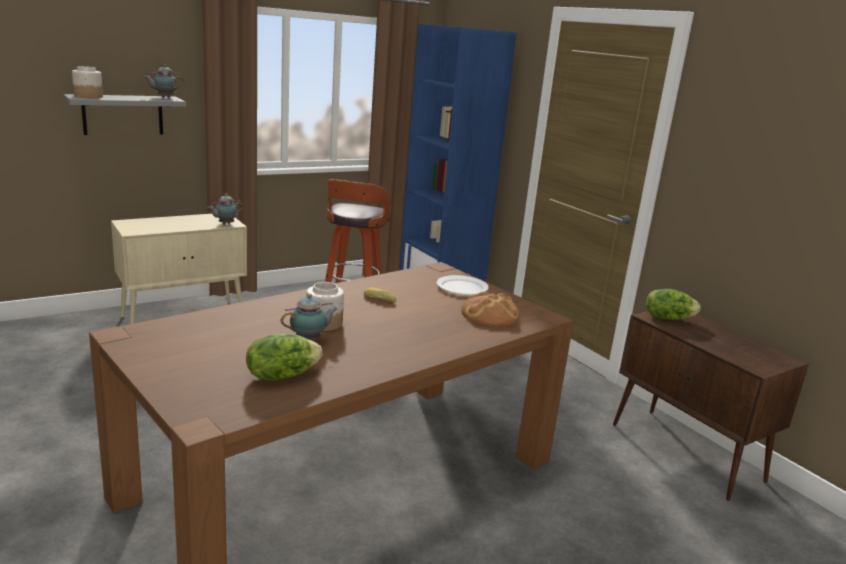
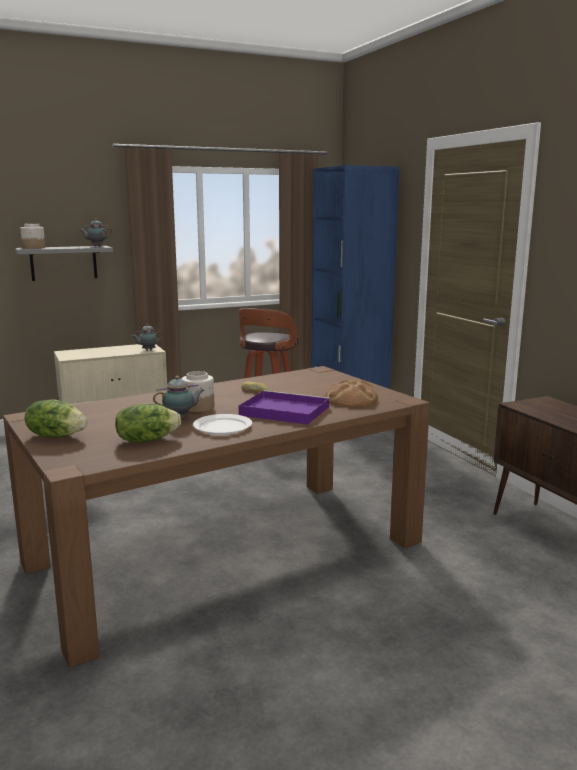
camera: 10 degrees right, 5 degrees down
white plate [437,275,489,295] -> white plate moved to [193,414,252,435]
lettuce [646,289,700,320] -> lettuce moved to [25,400,88,437]
none -> purple tray [239,390,330,425]

